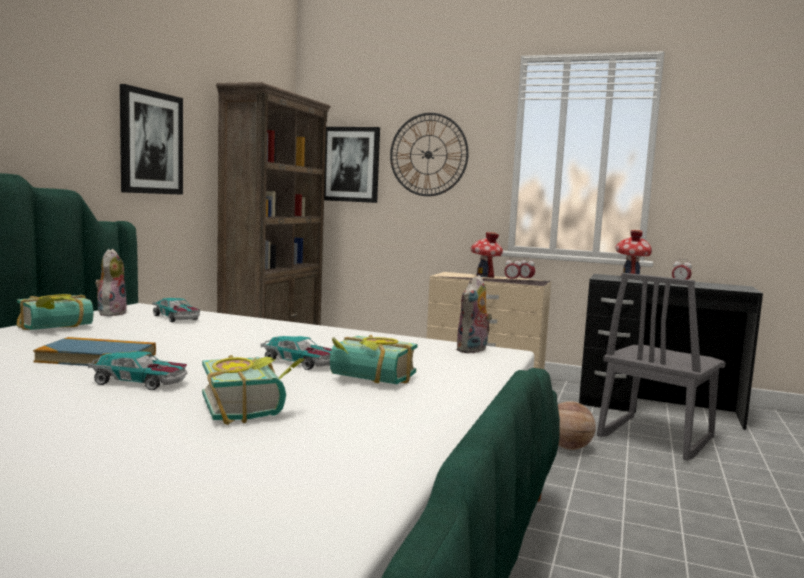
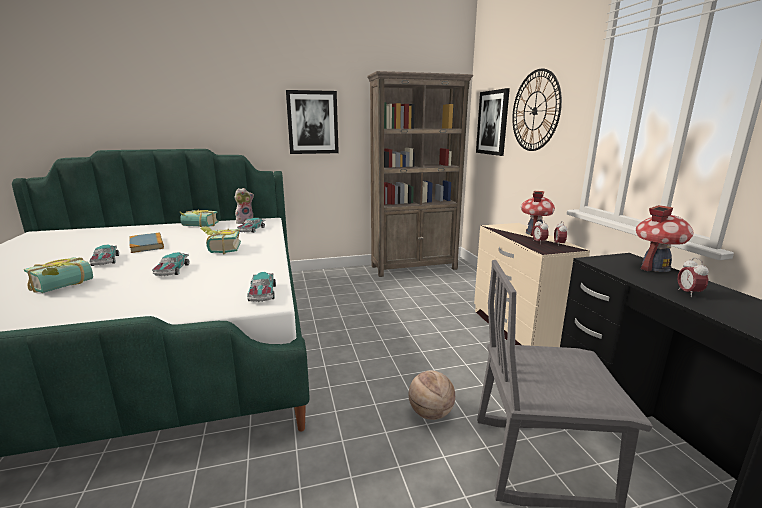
camera: 55 degrees right, 10 degrees up
book [330,335,418,384] -> book moved to [201,226,241,254]
plush toy [456,275,492,353] -> toy car [247,272,276,302]

